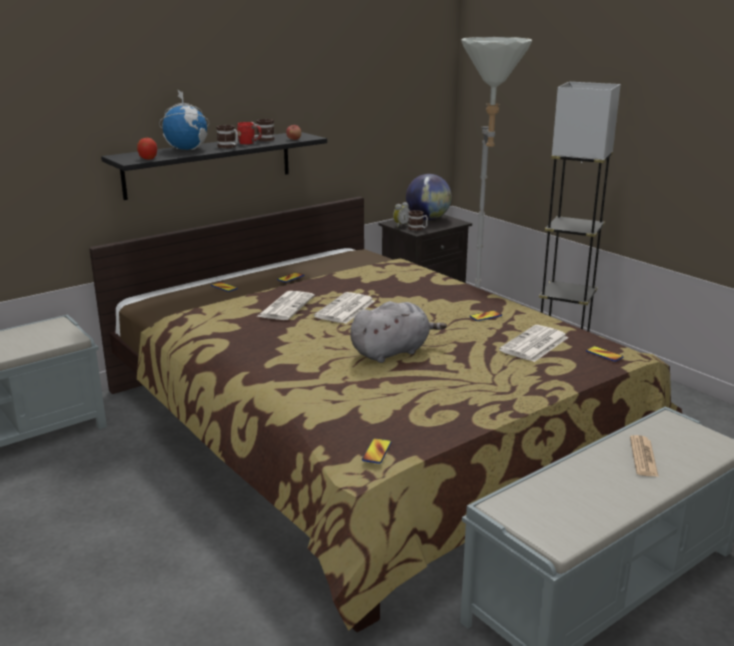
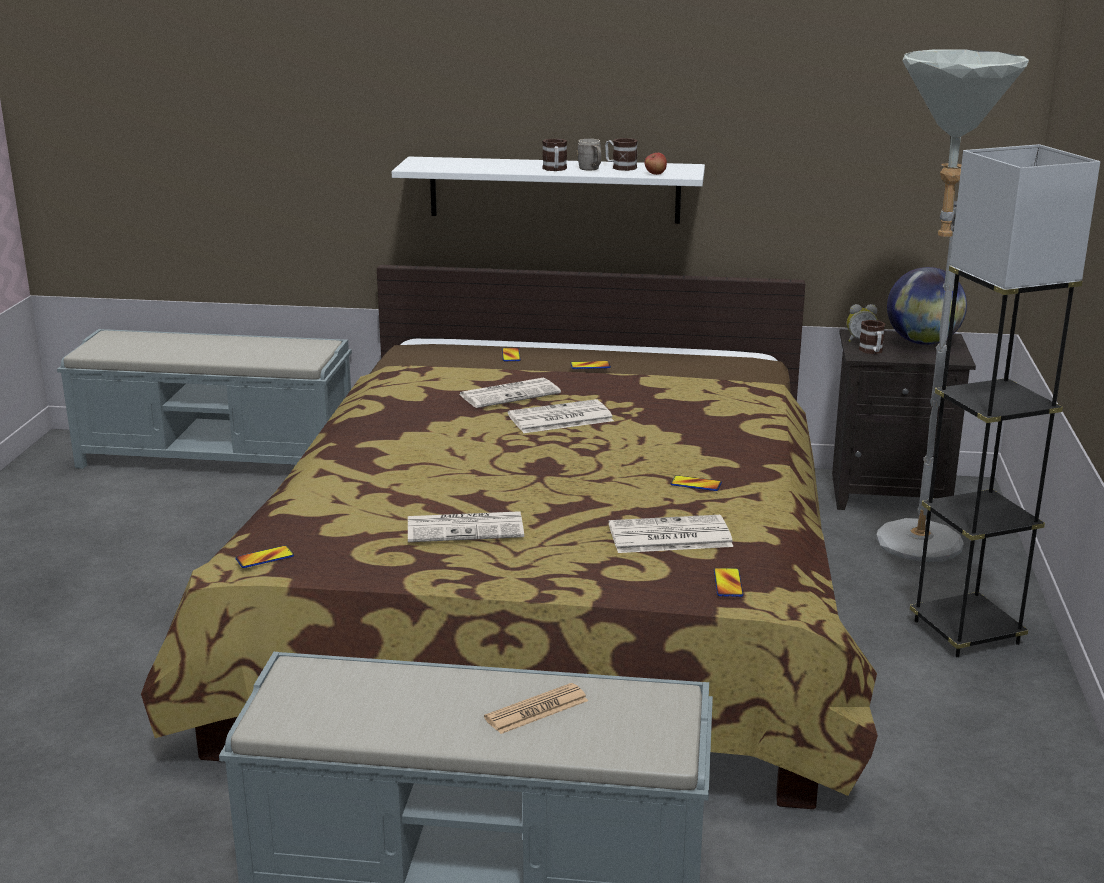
camera: 45 degrees right, 0 degrees up
black shelf [101,132,327,200] -> white shelf [392,157,705,224]
apple [137,138,157,159] -> none
globe [159,89,209,150] -> none
red mug [237,122,262,145] -> grey mug [577,139,602,170]
grey plush toy [350,301,447,363] -> none
none -> newspaper [408,511,524,542]

